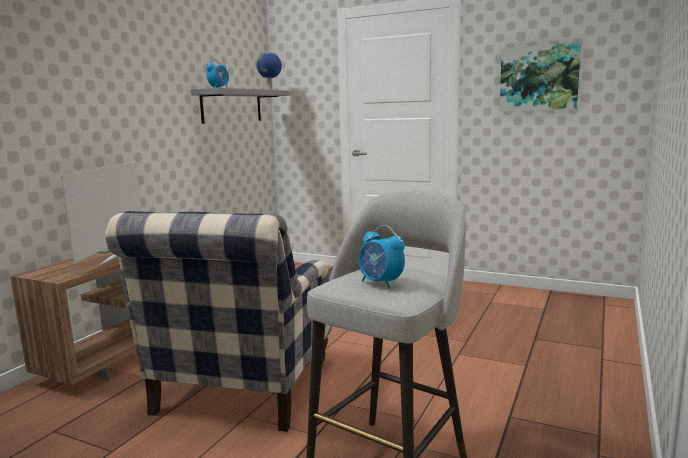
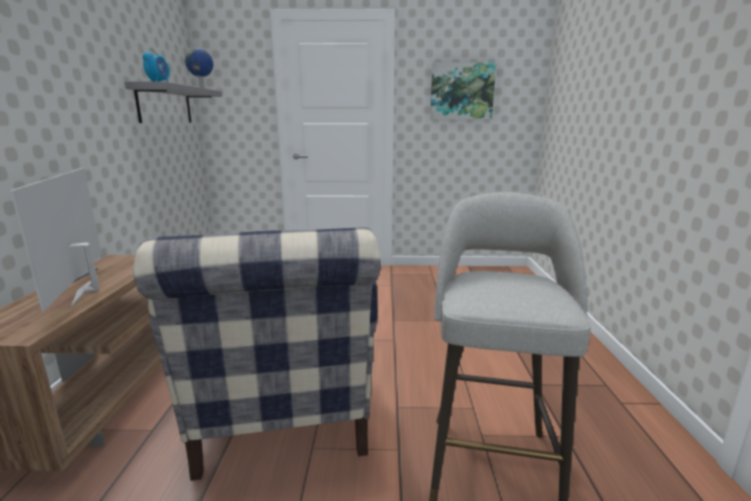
camera: 25 degrees left, 5 degrees up
alarm clock [359,225,405,288] -> none

